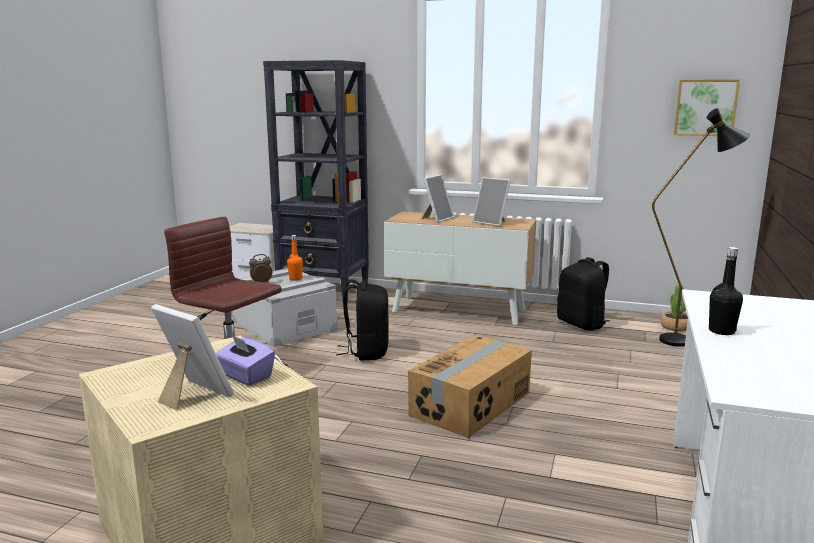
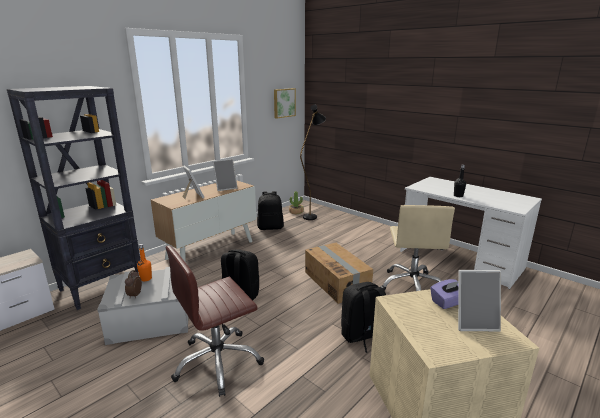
camera: 65 degrees left, 5 degrees up
picture frame [151,304,234,411] -> picture frame turned 150 degrees counterclockwise [458,270,501,331]
none -> black backpack [341,282,386,353]
none -> beige office chair [380,205,455,291]

